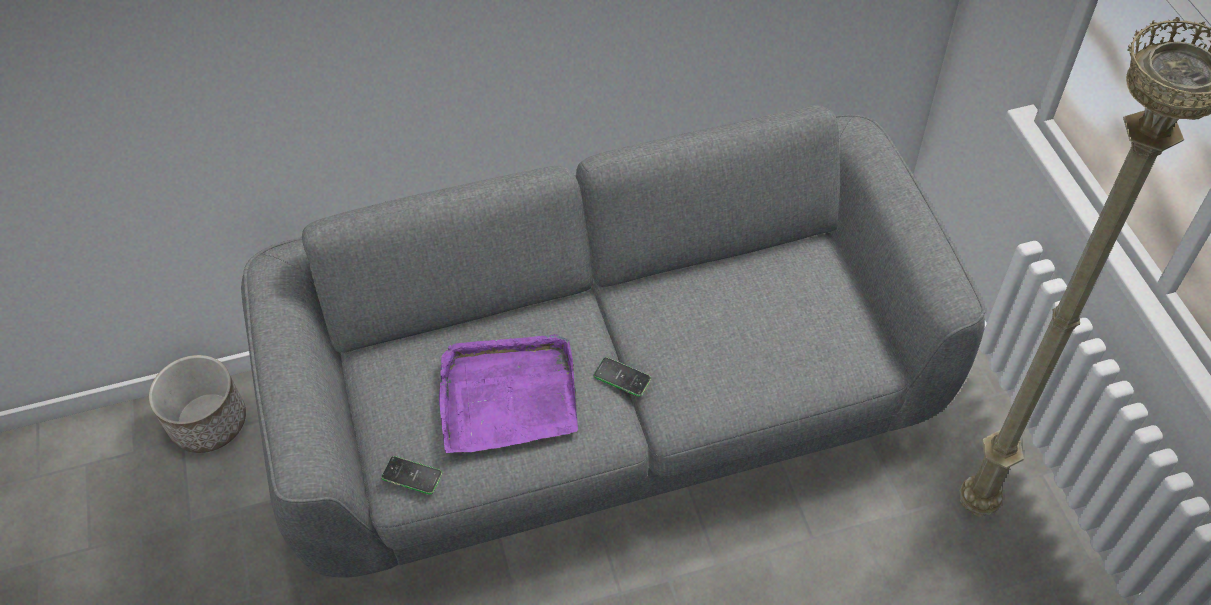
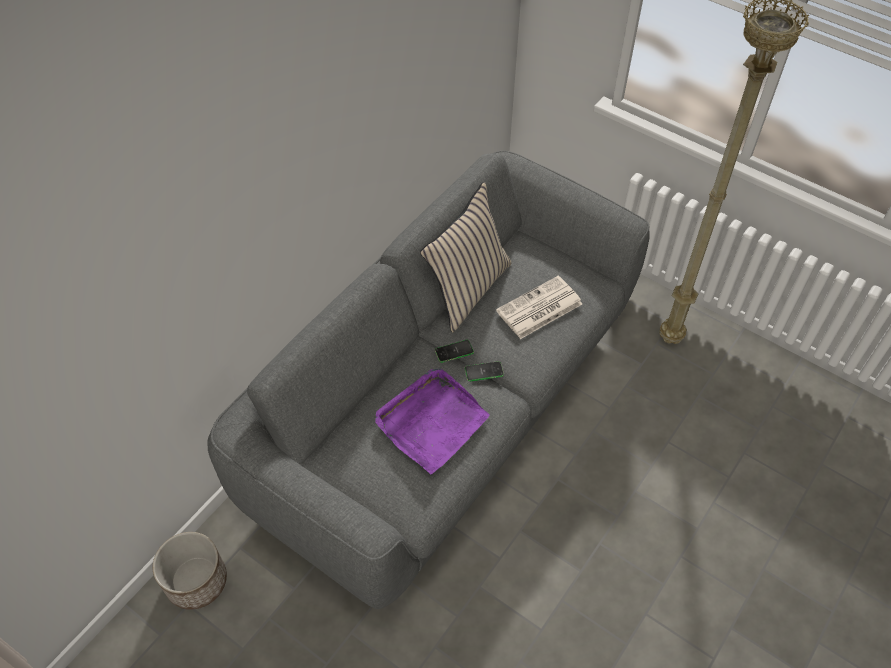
camera: 40 degrees left, 0 degrees up
phone [381,456,442,494] -> phone moved to [435,340,474,363]
none -> beige pillow [420,182,512,332]
none -> newspaper [496,276,582,339]

